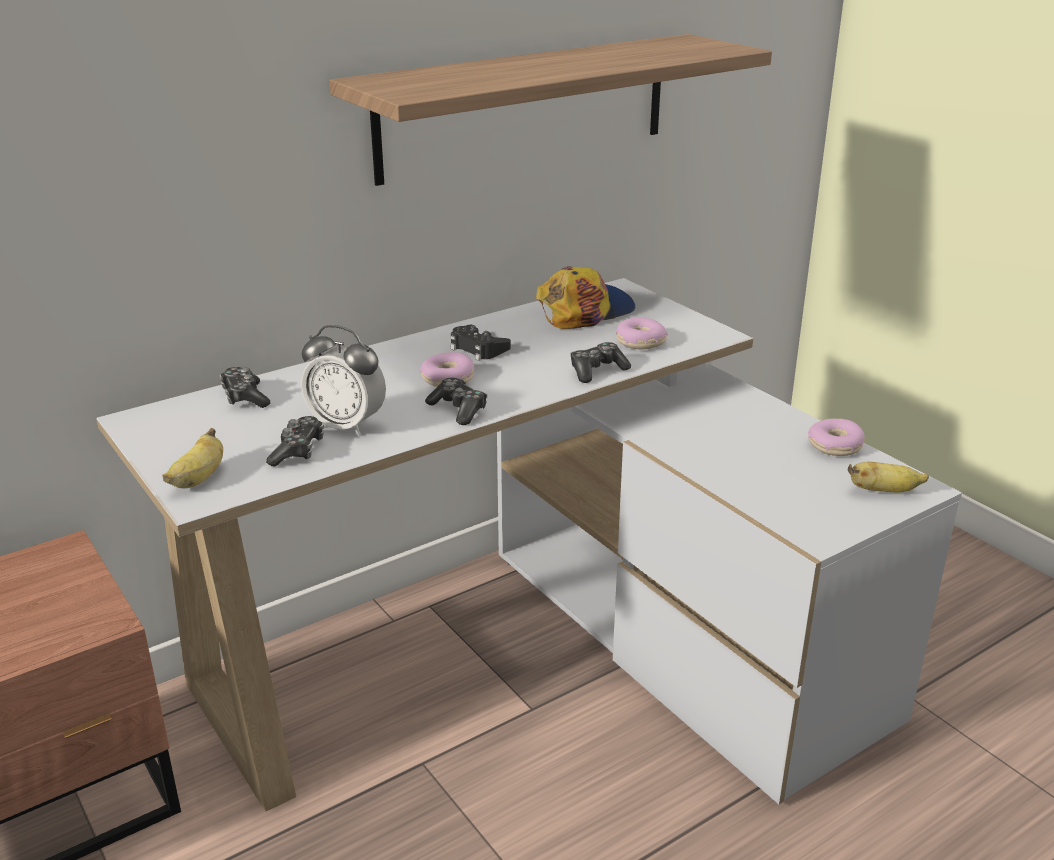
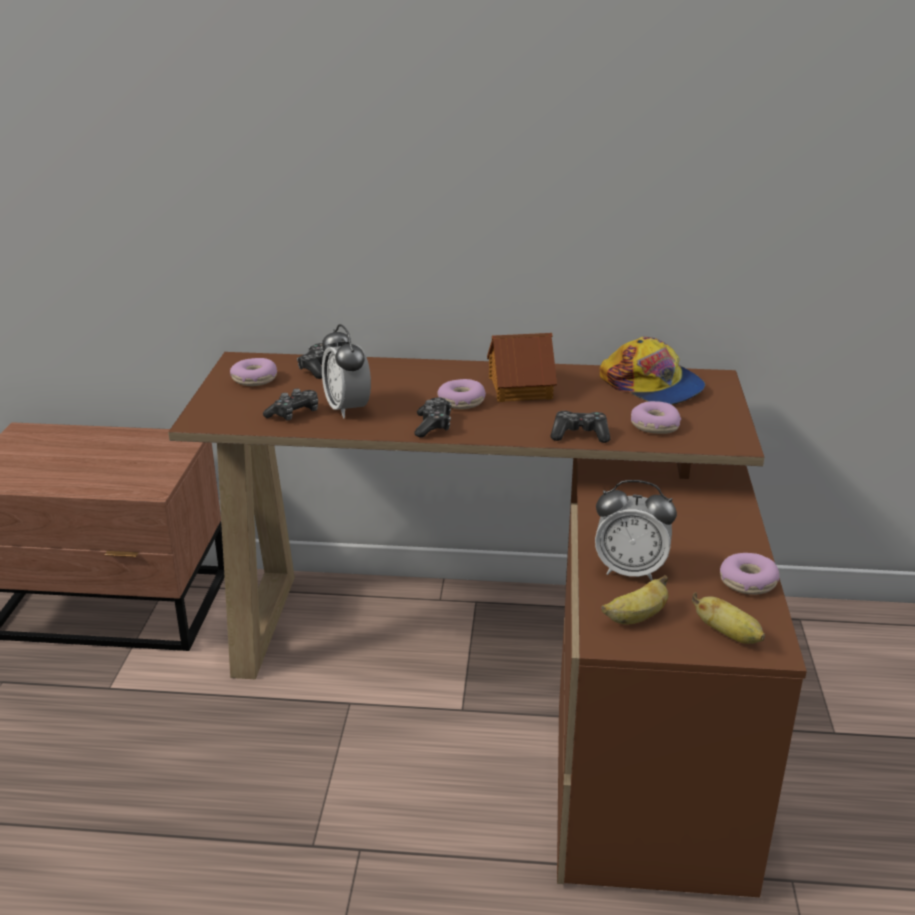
camera: 40 degrees right, 0 degrees up
white desk [96,278,962,812] -> brown desk [168,352,807,897]
banana [162,428,223,488] -> banana moved to [601,575,669,624]
shelf [330,34,772,186] -> none
black game controller [450,325,511,361] -> toy house [487,333,557,402]
cap [536,266,636,329] -> cap turned 45 degrees clockwise [600,337,705,405]
none -> donut [230,358,277,386]
none -> alarm clock [595,480,677,581]

